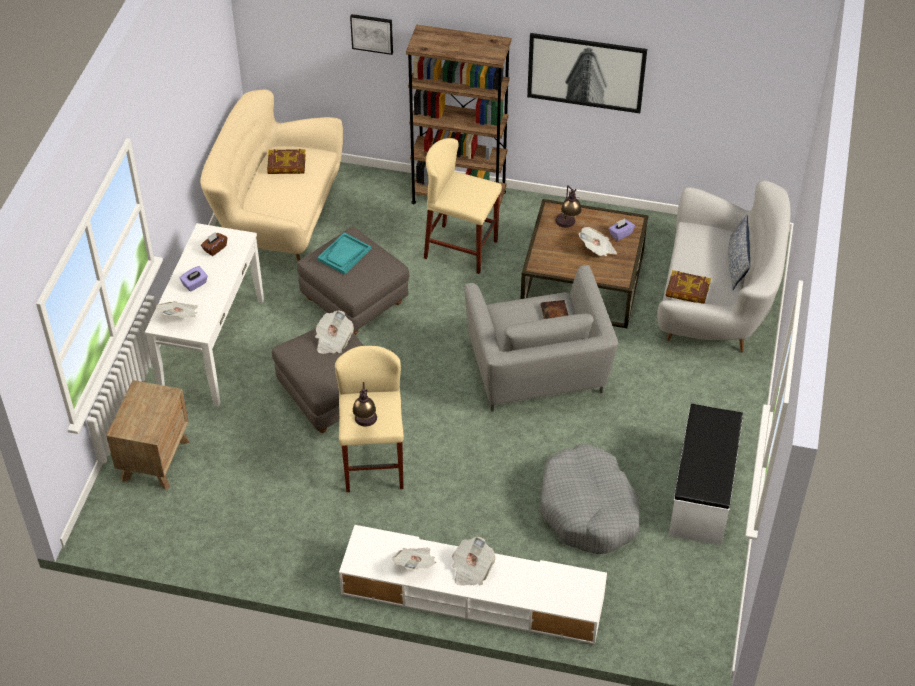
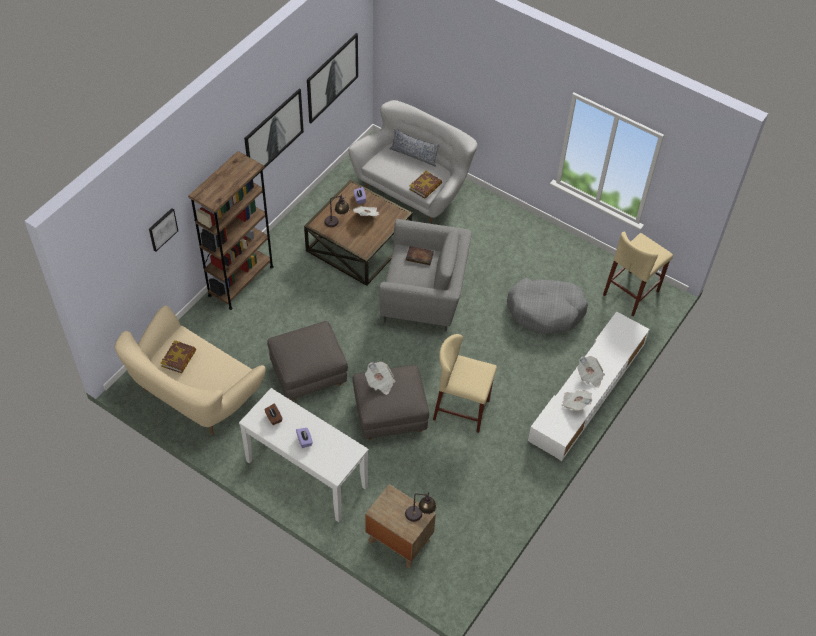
camera: 70 degrees left, 5 degrees up
newspaper [156,301,198,318] -> none
turquoise tray [317,233,371,275] -> none
table lamp [352,382,377,427] -> table lamp moved to [405,492,436,522]
beige stool [424,138,502,274] -> beige stool moved to [603,232,673,316]
white bench [669,404,743,545] -> none
none -> picture [307,33,358,124]

